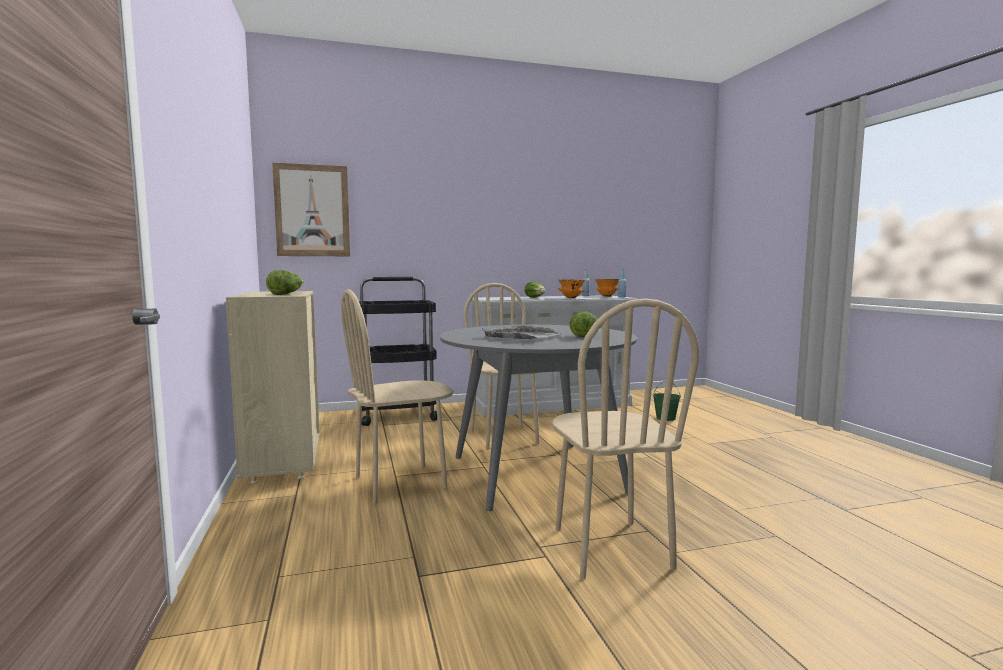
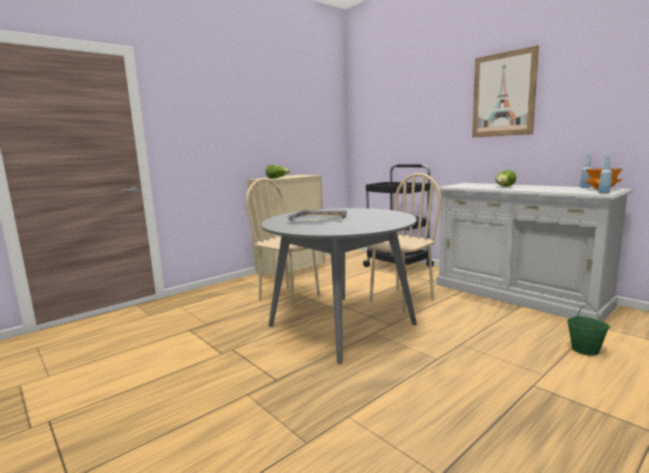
camera: 65 degrees right, 5 degrees up
picture [272,163,350,256] -> picture moved to [472,45,539,138]
beige chair [552,299,699,579] -> none
orange bowl [558,279,585,298] -> none
lettuce [570,312,598,337] -> none

